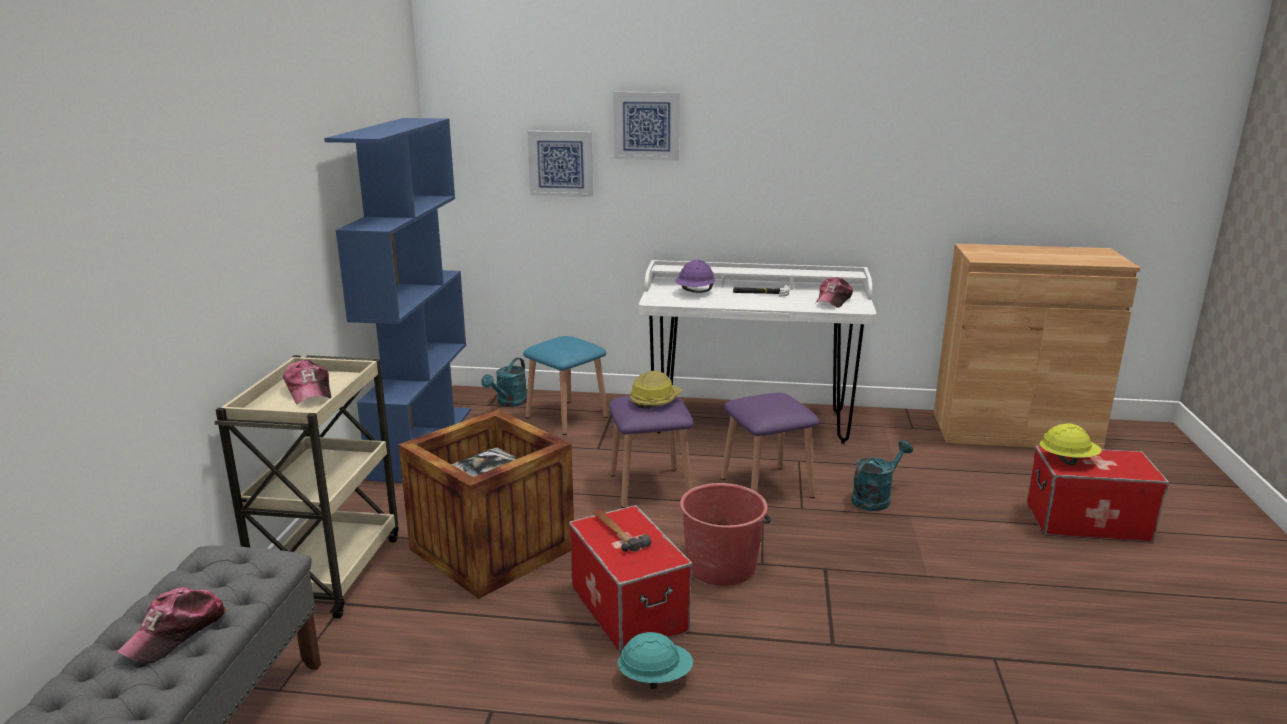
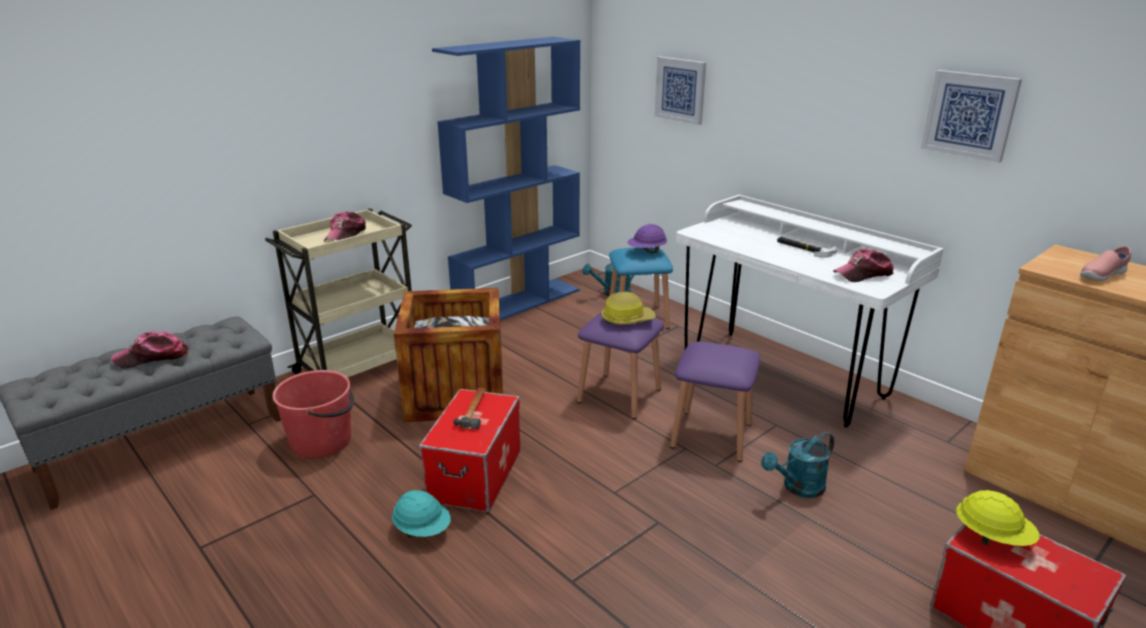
camera: 40 degrees right, 5 degrees up
picture [613,92,680,160] -> picture moved to [921,70,1022,163]
purple hard hat [675,260,715,293] -> purple hard hat moved to [627,224,667,253]
red bucket [680,483,771,586] -> red bucket moved to [272,370,355,458]
turquoise watering can [851,440,913,511] -> turquoise watering can turned 150 degrees clockwise [761,432,834,498]
none -> pink shoe [1080,246,1131,281]

